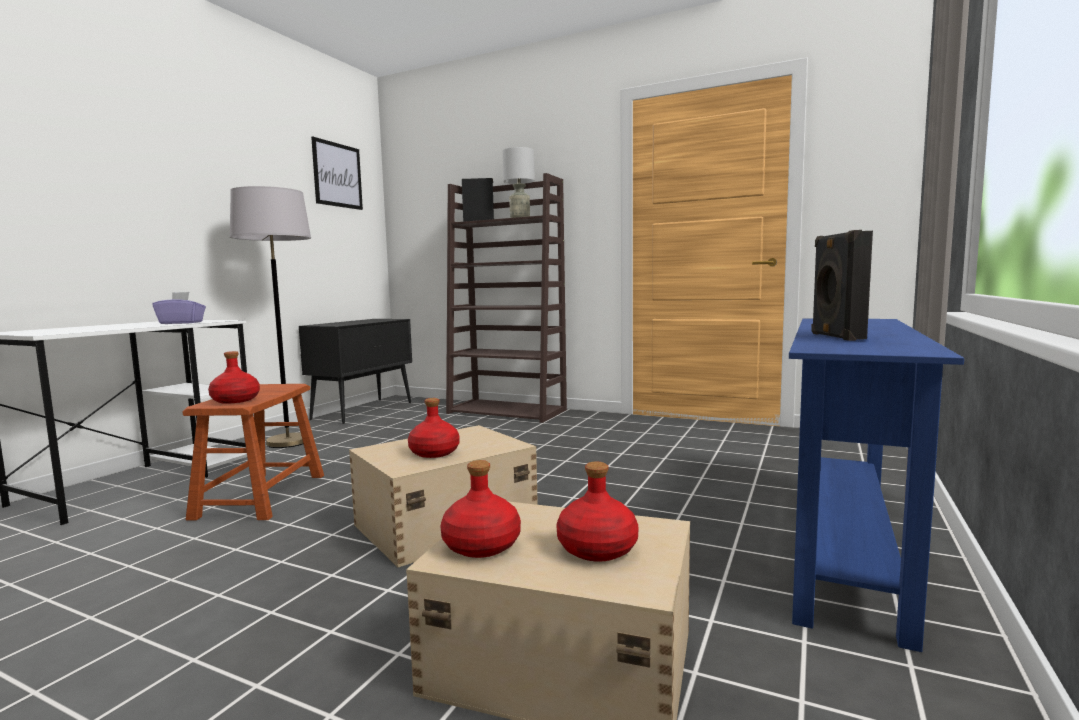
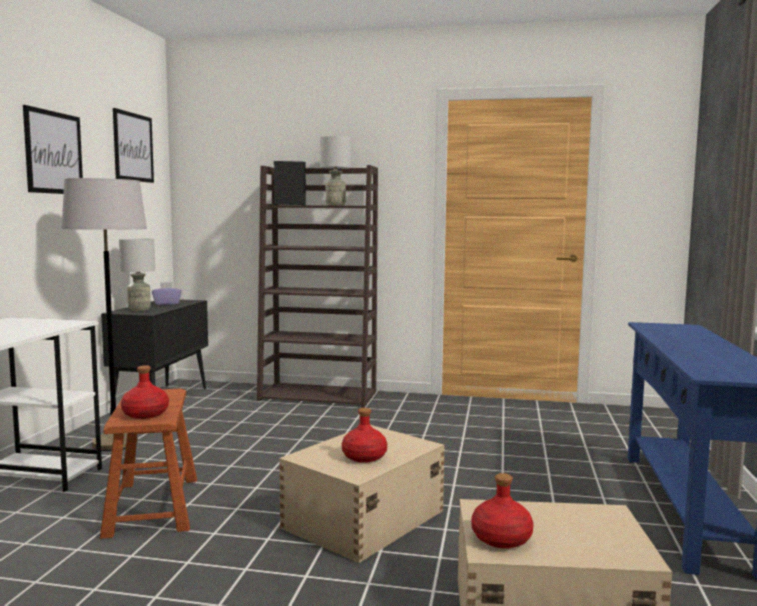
camera: 15 degrees left, 0 degrees up
purple tissue box [152,292,206,324] -> purple tissue box moved to [152,282,182,305]
red bottle [556,462,639,562] -> none
black speaker [811,230,873,341] -> none
none -> picture [23,105,83,194]
none -> grey table lamp [119,239,155,311]

